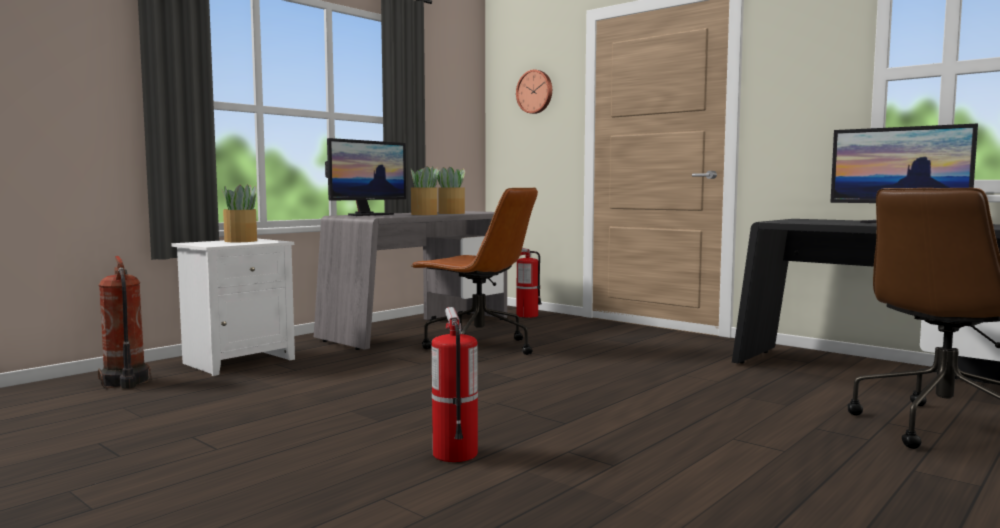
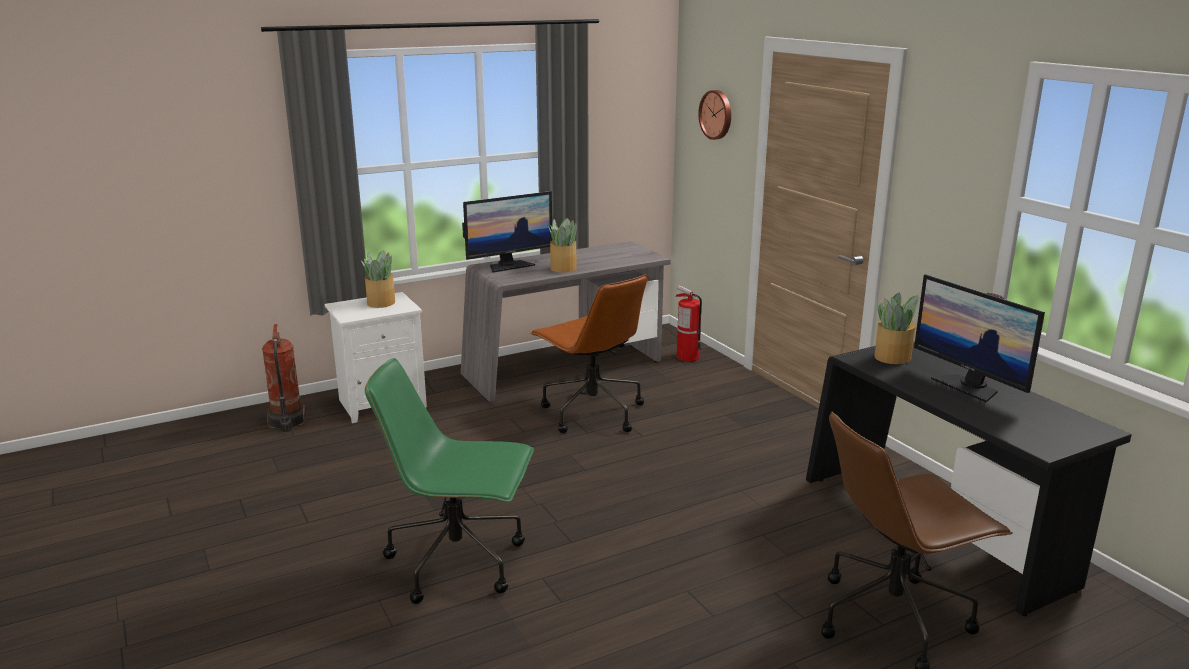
camera: 20 degrees right, 15 degrees up
fire extinguisher [432,307,478,462] -> green office chair [365,358,534,604]
potted plant [437,167,465,214] -> potted plant moved to [874,292,919,364]

